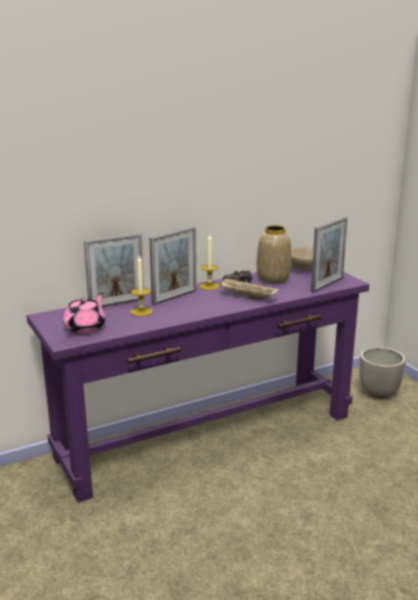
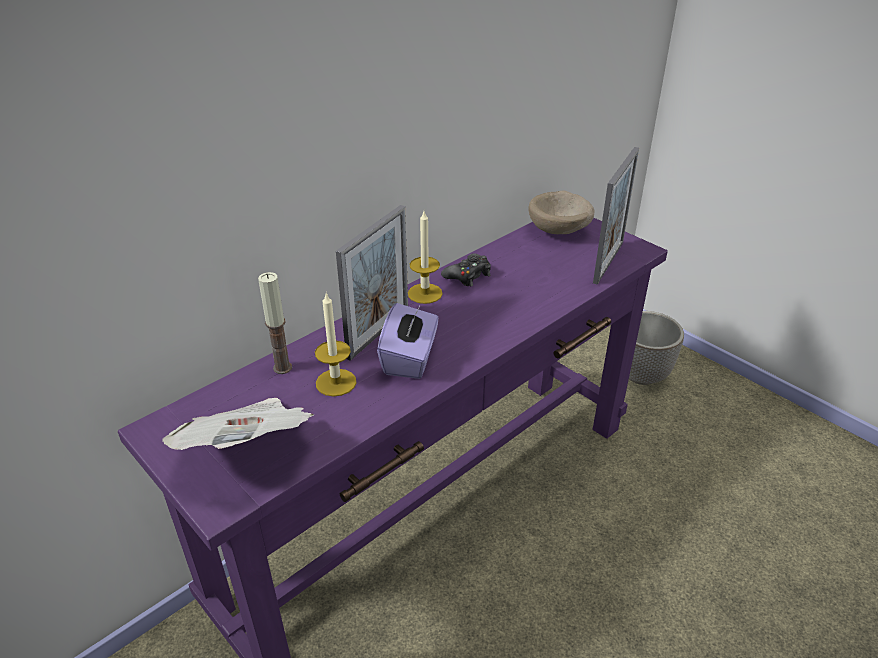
camera: 15 degrees left, 15 degrees up
pink teapot [63,293,105,334] -> newspaper [162,398,314,450]
picture frame [84,233,144,307] -> candle [258,272,292,374]
beige tray [219,278,280,300] -> none
vase [257,225,292,284] -> none
none -> purple tissue box [377,303,438,379]

